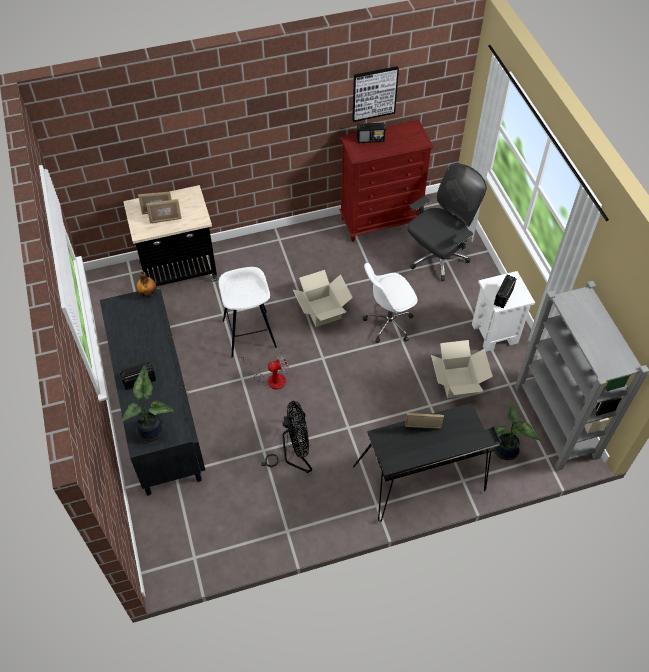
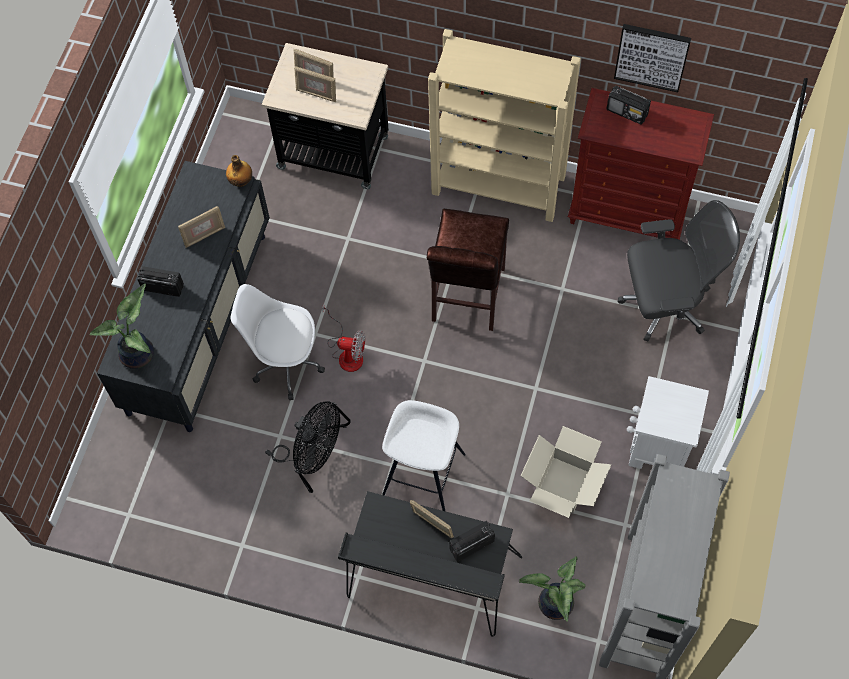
camera: 35 degrees right, 10 degrees up
white stool [219,267,277,358] -> white stool moved to [382,400,466,511]
cardboard box [293,270,353,327] -> brown stool [427,209,509,331]
white office chair [363,263,418,343] -> white office chair moved to [230,284,325,400]
radio [494,275,516,308] -> radio moved to [449,521,495,562]
none -> picture frame [178,206,225,248]
none -> beige bookcase [428,29,581,222]

